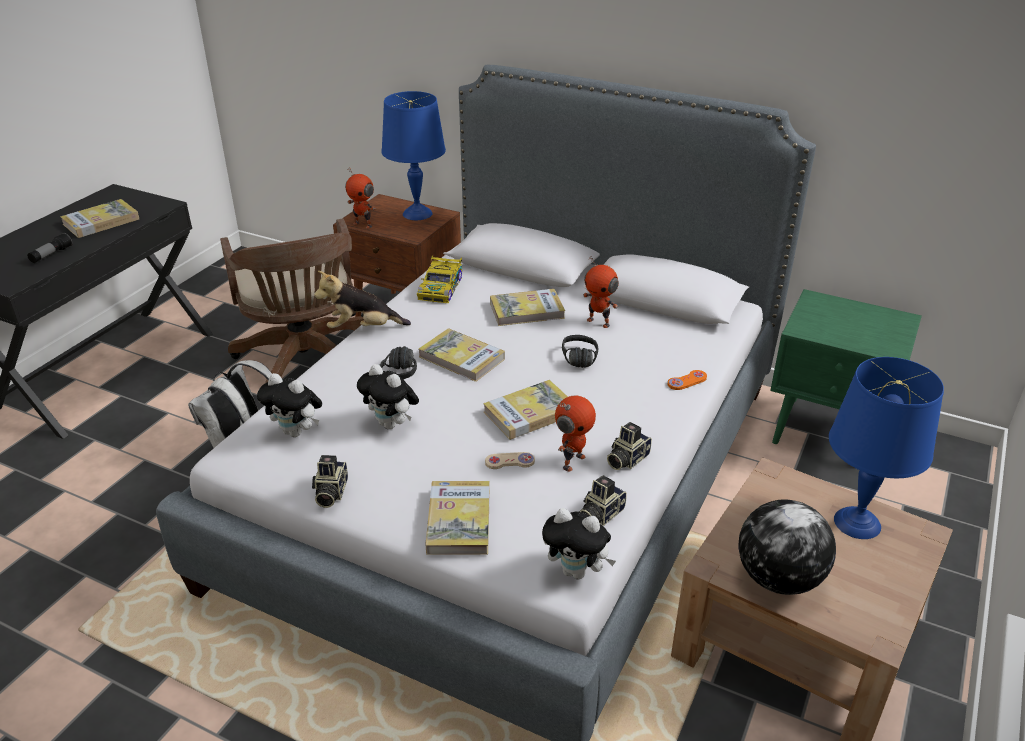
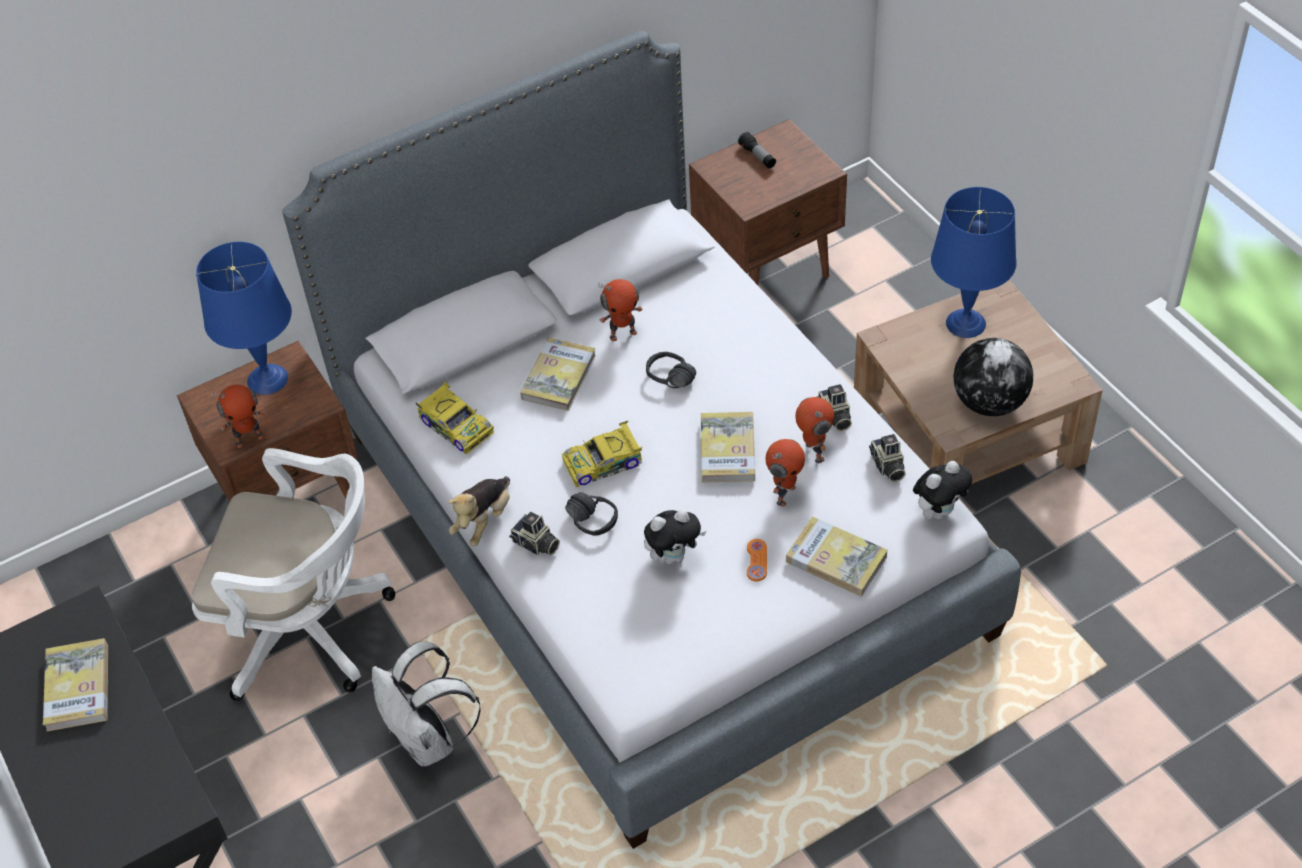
camera: 55 degrees left, 15 degrees up
flashlight [27,233,73,263] -> flashlight moved to [738,132,776,168]
brown office chair [220,219,364,383] -> white office chair [192,448,396,701]
plush toy [257,373,322,437] -> none
camera [312,455,348,508] -> camera moved to [509,512,560,556]
book [419,328,505,382] -> toy car [562,420,642,487]
beige game controller [485,452,535,469] -> toy robot [765,439,805,507]
orange game controller [668,370,707,390] -> orange game controller moved to [747,539,767,582]
green nightstand [770,289,922,444] -> brown nightstand [689,119,847,285]

